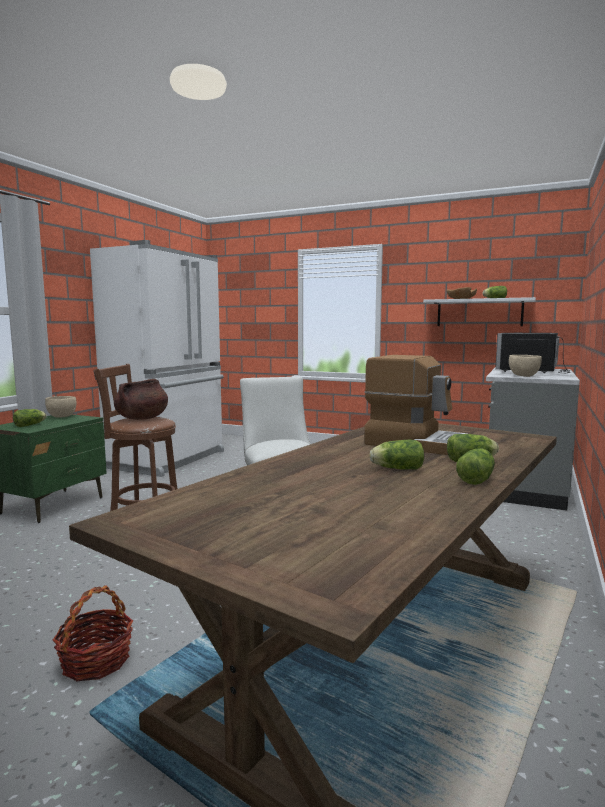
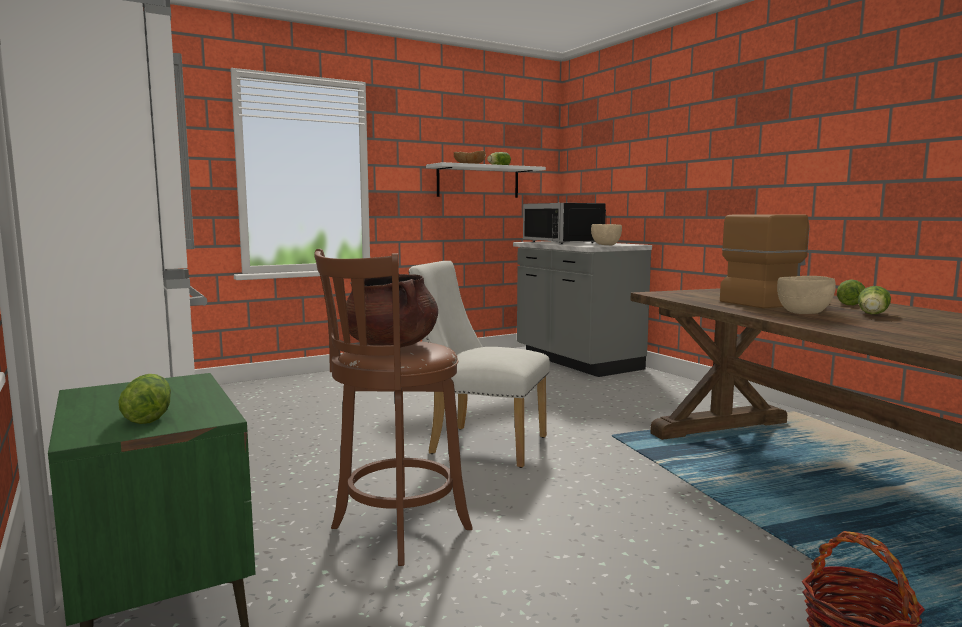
camera: 55 degrees left, 0 degrees up
beige bowl [45,396,76,418] -> beige bowl moved to [777,276,836,314]
lettuce [456,448,495,485] -> none

